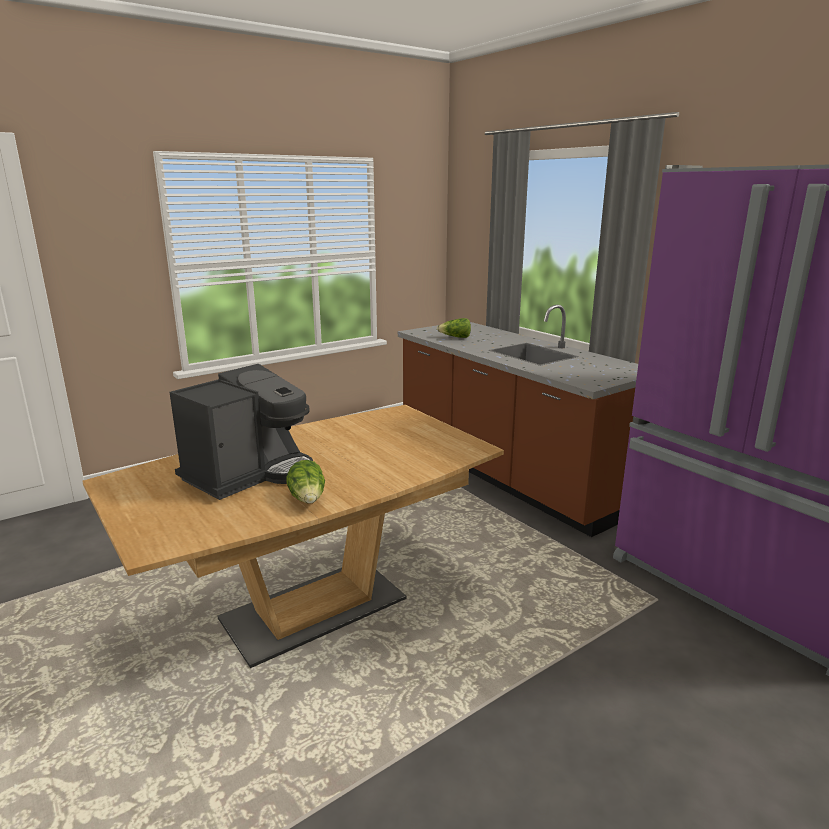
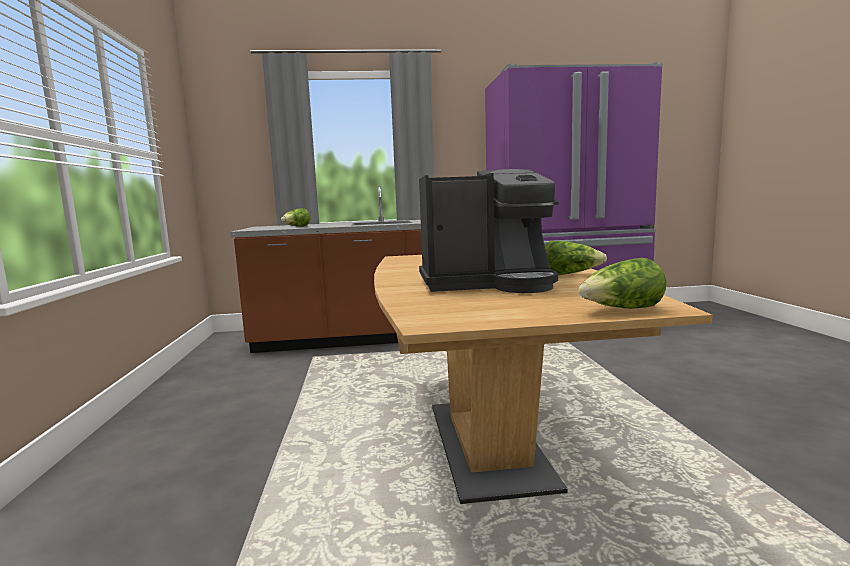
camera: 60 degrees left, 10 degrees down
coffee machine [170,364,313,500] -> coffee machine turned 105 degrees clockwise [419,169,559,293]
none -> lettuce [578,258,667,309]

